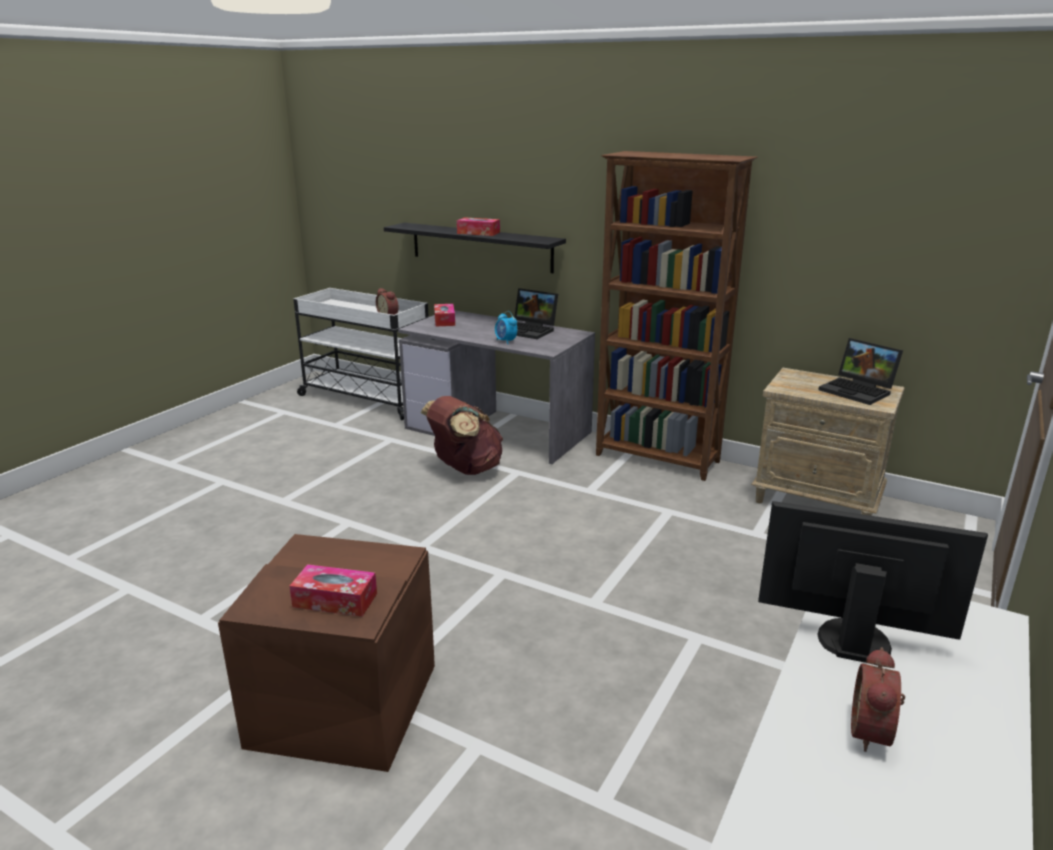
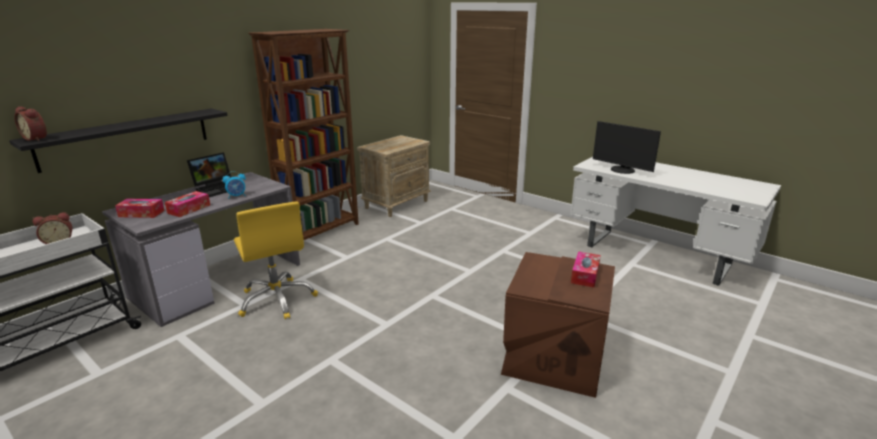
camera: 80 degrees left, 0 degrees up
brown backpack [420,396,503,475] -> yellow office chair [234,201,318,319]
tissue box [457,217,500,236] -> tissue box moved to [165,191,210,217]
monitor [758,501,988,663] -> monitor turned 75 degrees counterclockwise [593,121,661,174]
laptop [818,338,903,405] -> none
alarm clock [851,647,905,752] -> alarm clock moved to [14,106,47,141]

